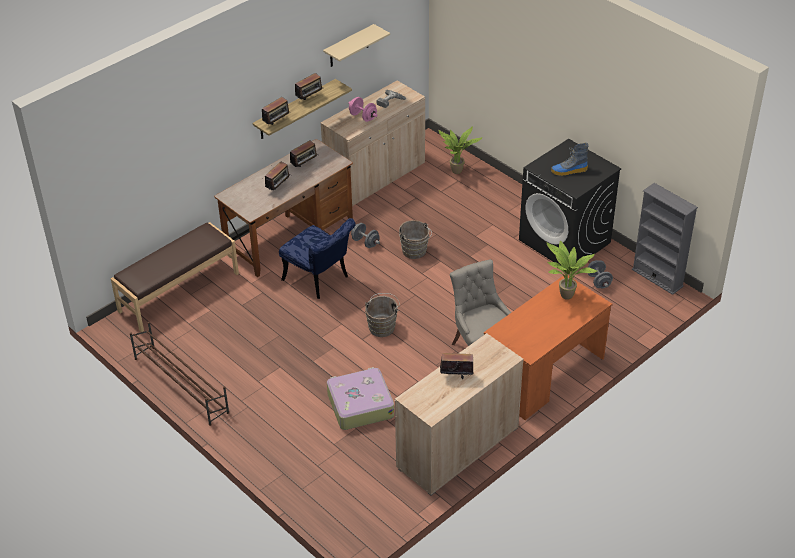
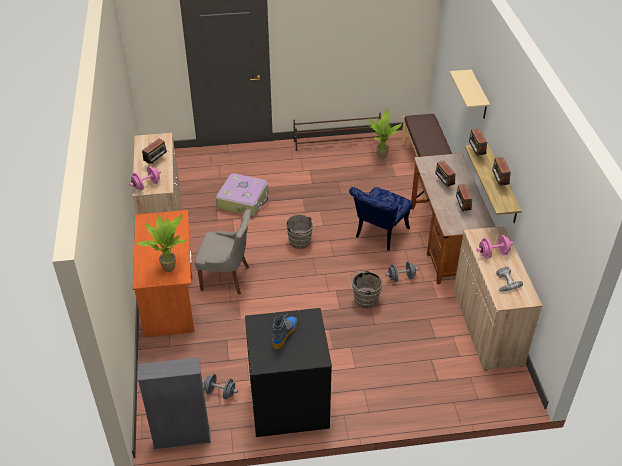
camera: 125 degrees right, 0 degrees up
blue chair [279,218,356,299] -> blue chair turned 45 degrees counterclockwise [349,187,412,251]
beige shelf [323,24,390,67] -> beige shelf moved to [450,70,490,119]
potted plant [438,126,483,174] -> potted plant moved to [369,109,402,159]
none -> pink dumbbell [129,166,161,190]

